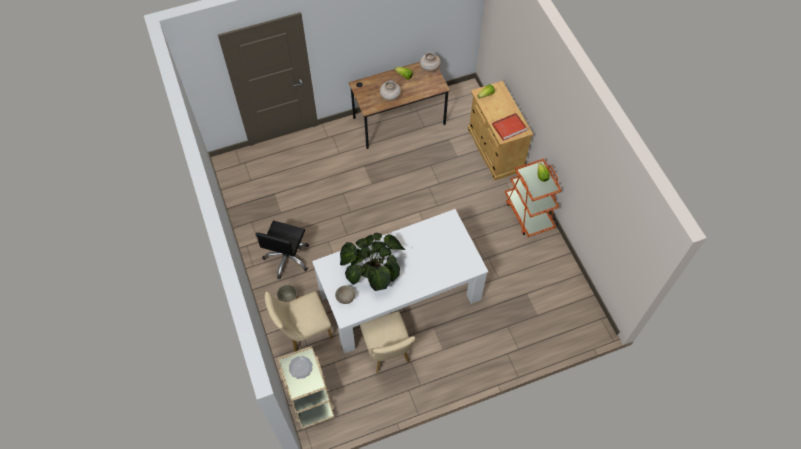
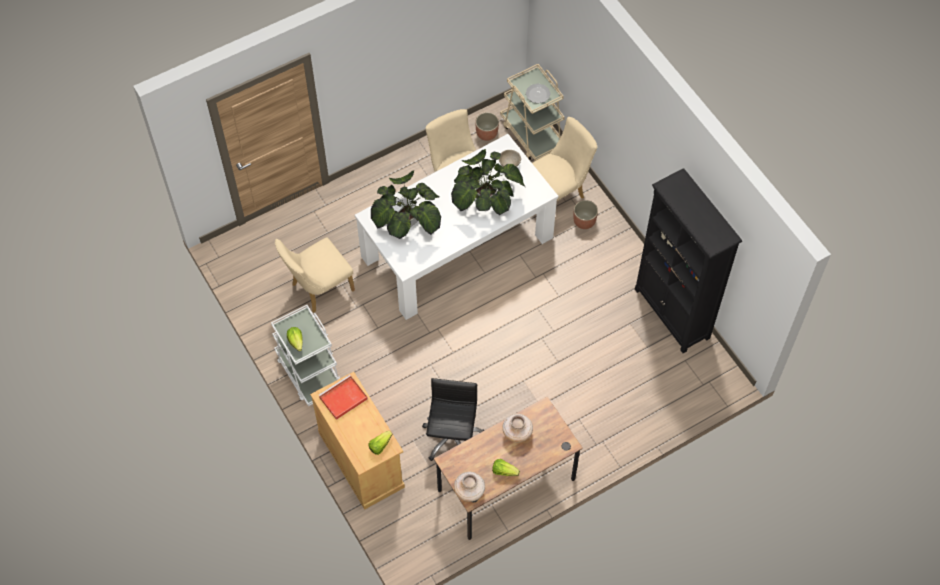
camera: 170 degrees right, 0 degrees up
black office chair [256,220,309,279] -> black office chair moved to [422,378,484,461]
orange cart [505,159,561,237] -> white cart [271,305,340,406]
none -> beige chair [275,238,355,313]
none -> potted plant [371,170,441,239]
none -> planter [475,112,499,141]
none -> black bookcase [635,168,742,353]

